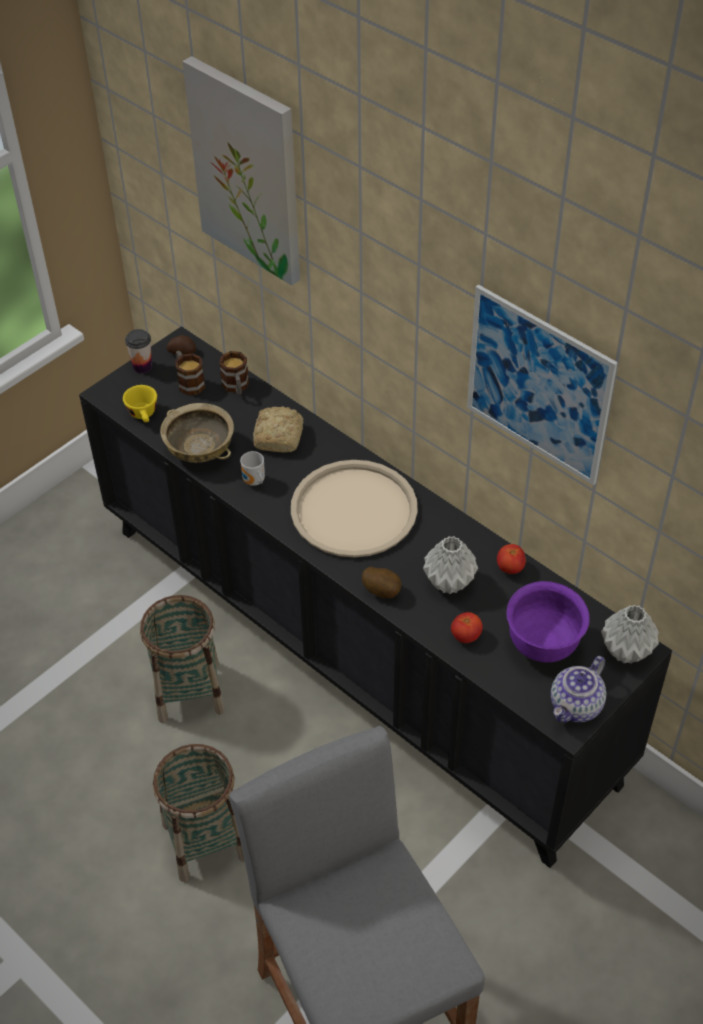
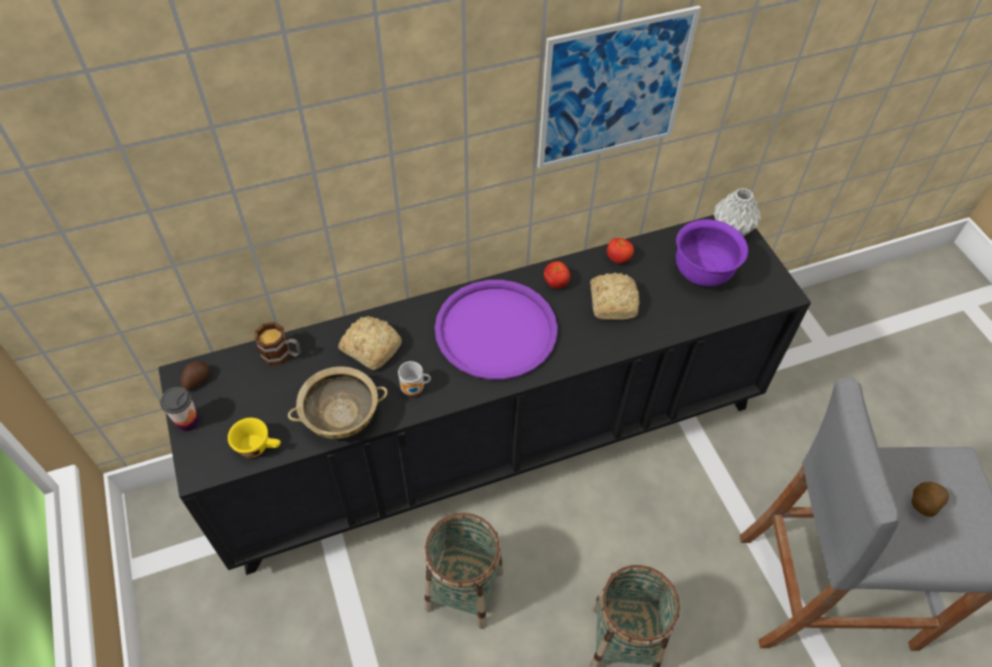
camera: 65 degrees left, 5 degrees up
mug [175,351,205,395] -> none
picture [182,56,300,286] -> none
beige tray [291,460,418,557] -> purple tray [435,280,558,380]
potato [362,567,401,598] -> potato moved to [912,482,949,517]
grey vase [423,536,478,594] -> bread [590,272,640,320]
tomato [451,612,483,643] -> tomato moved to [544,261,570,288]
teapot [551,656,606,723] -> none

